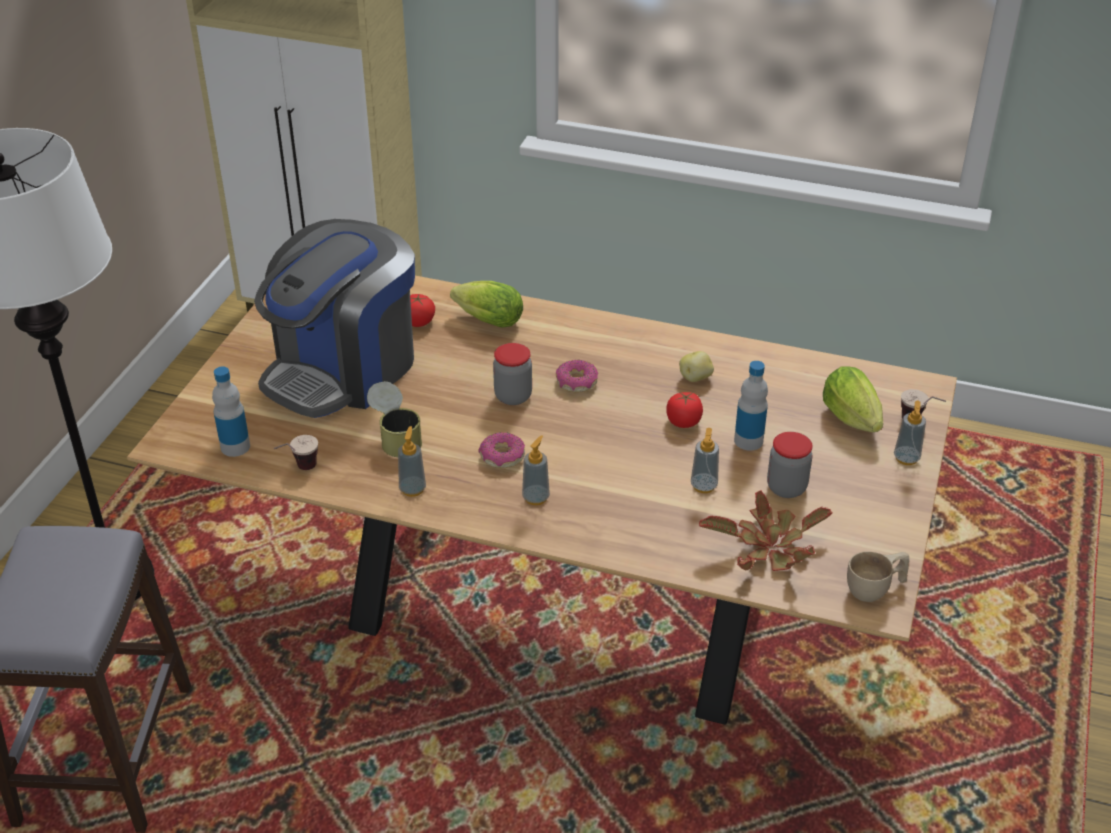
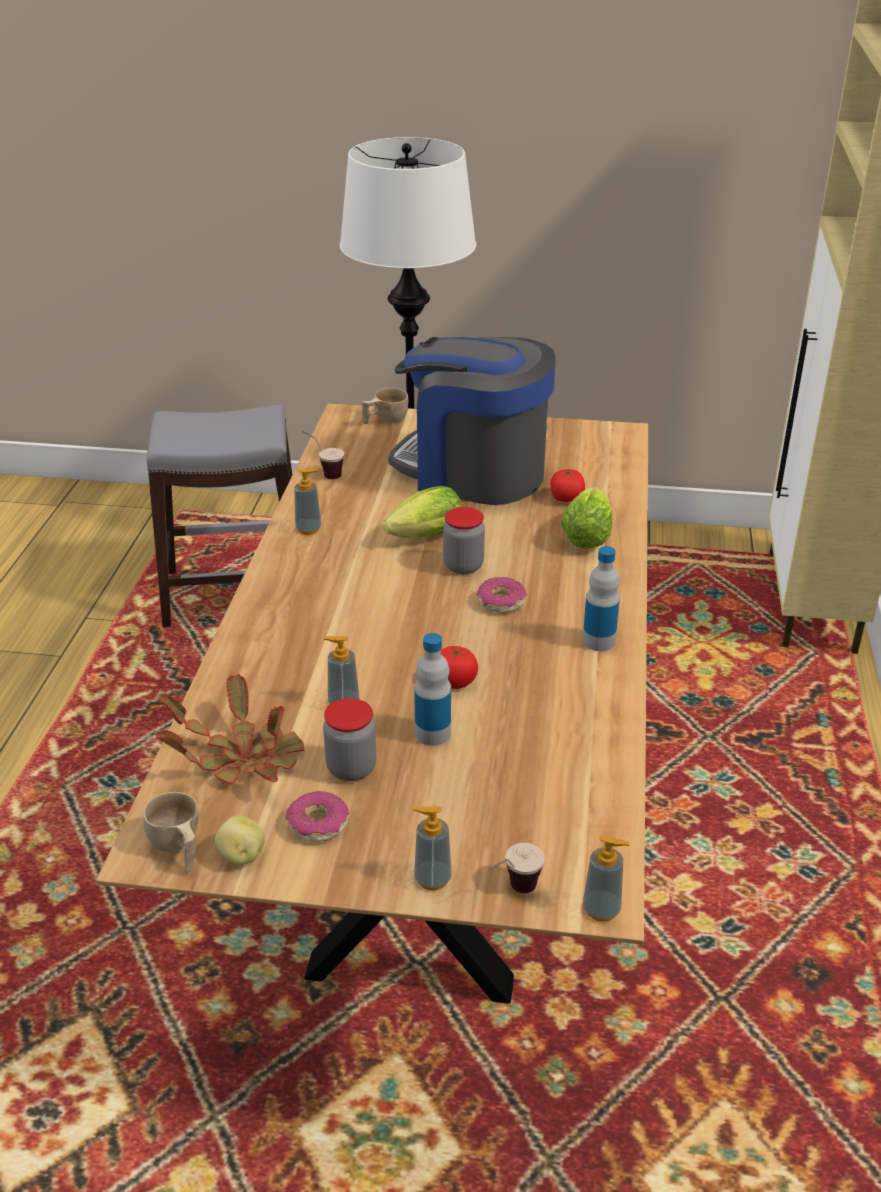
camera: 80 degrees right, 5 degrees down
bottle [212,366,250,457] -> bottle moved to [583,546,620,651]
can [367,381,422,457] -> none
donut [479,432,525,468] -> donut moved to [286,791,349,842]
soap dispenser [522,435,550,505] -> soap dispenser moved to [583,835,630,922]
potato [679,351,714,382] -> potato moved to [215,815,265,864]
lettuce [823,366,883,432] -> lettuce moved to [383,486,462,538]
none -> beige cup [362,388,408,424]

